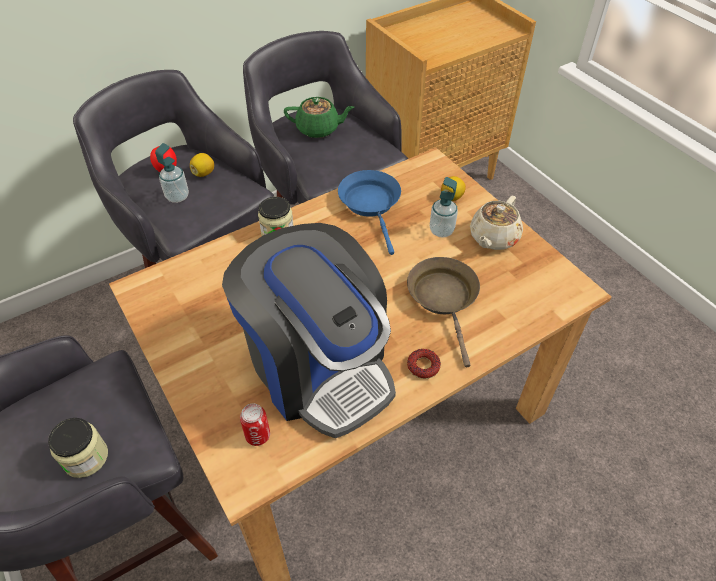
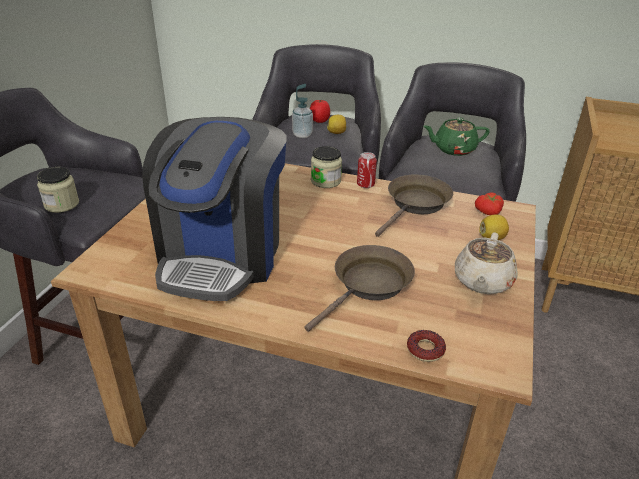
camera: 50 degrees right, 15 degrees down
can [240,403,270,446] -> can moved to [357,152,377,188]
green teapot [284,97,354,138] -> green teapot turned 120 degrees clockwise [423,117,490,156]
blue frying pan [338,170,401,255] -> brown frying pan [375,175,453,237]
donut [407,349,441,379] -> donut moved to [407,330,446,362]
soap dispenser [430,177,458,238] -> none
beige teapot [470,196,523,250] -> beige teapot turned 60 degrees counterclockwise [455,233,518,294]
none -> tomato [475,192,504,215]

